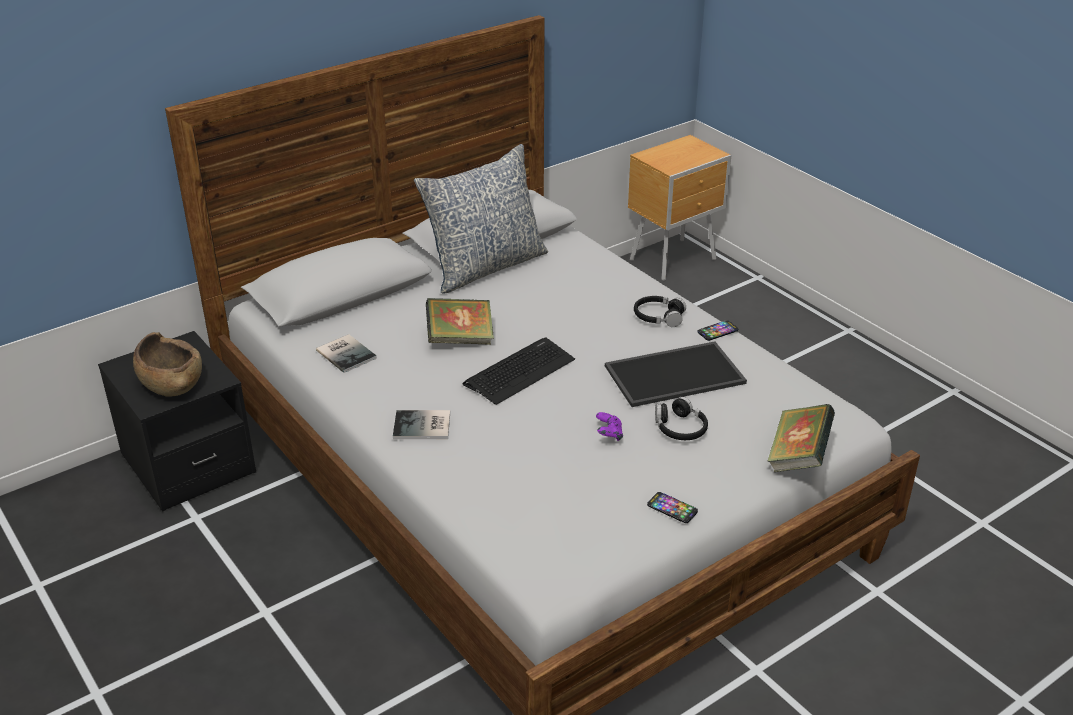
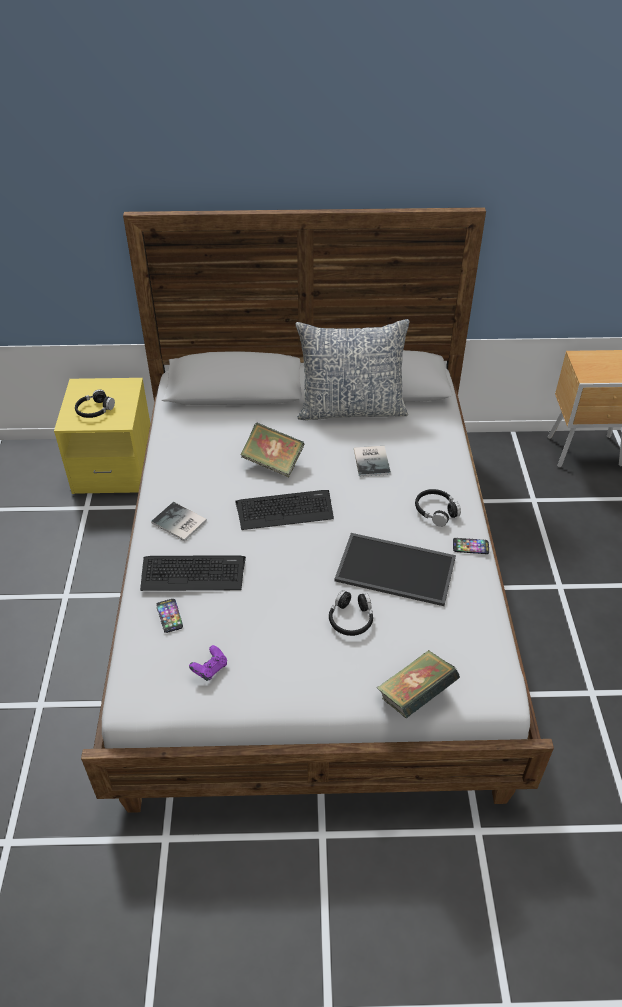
camera: 35 degrees right, 10 degrees up
black nightstand [98,331,256,511] -> yellow nightstand [54,378,150,494]
brown bowl [133,332,202,397] -> black headphones [75,389,115,418]
book [316,334,377,373] -> book moved to [354,446,391,477]
purple game controller [596,412,623,441] -> purple game controller moved to [189,645,227,681]
phone [647,492,698,523] -> phone moved to [156,599,183,633]
none -> keyboard [140,555,246,591]

